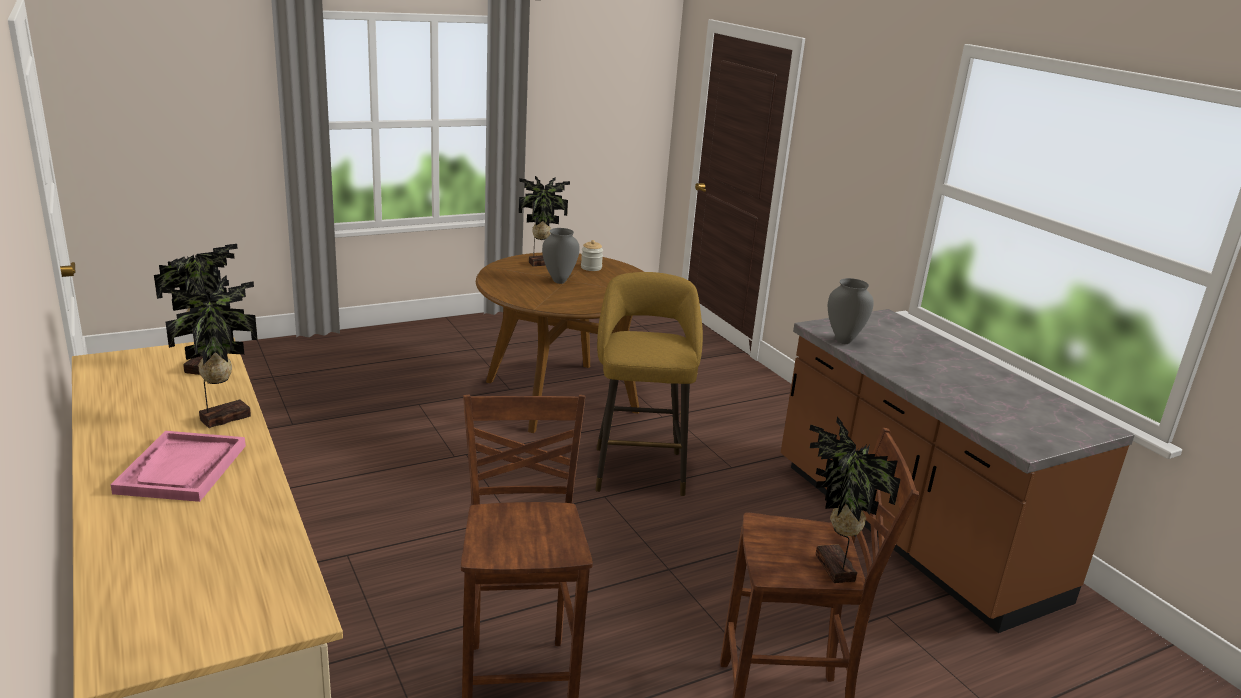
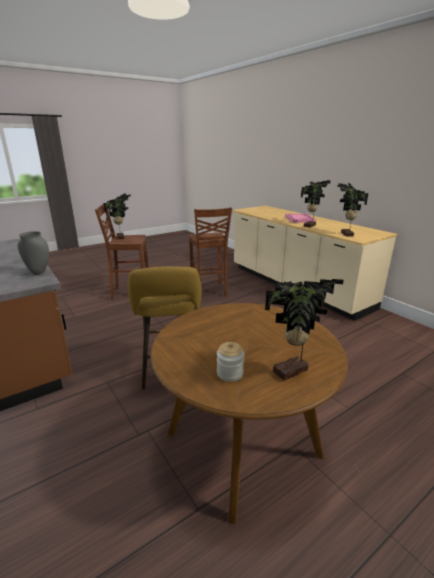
camera: 175 degrees right, 0 degrees up
grey vase [542,228,579,284] -> none

